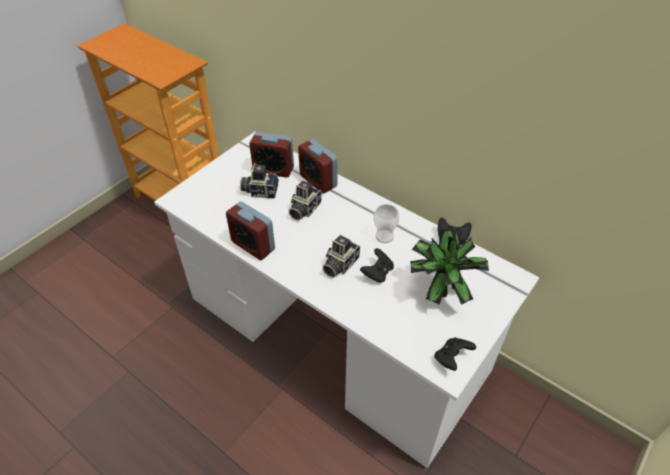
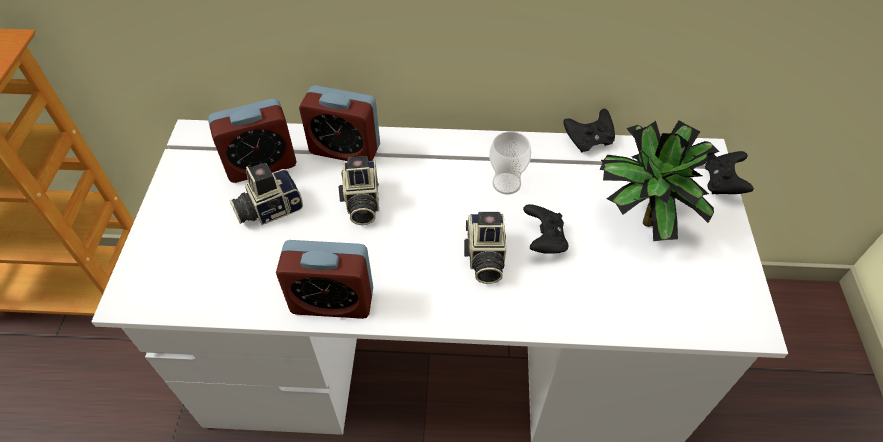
camera: 35 degrees left, 5 degrees up
black game controller [434,337,476,371] -> black game controller moved to [705,151,754,194]

